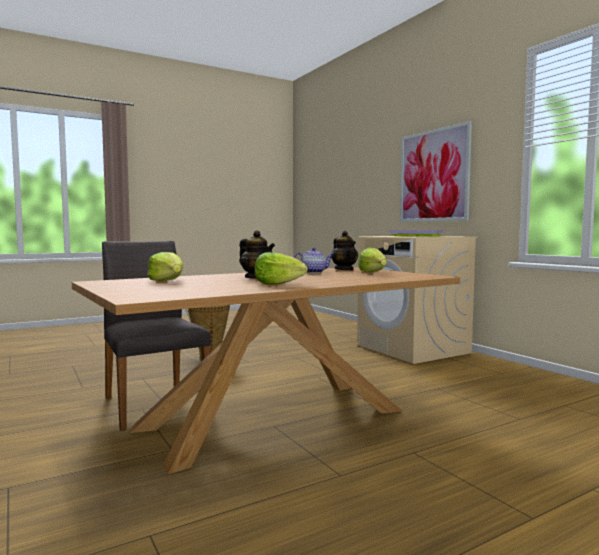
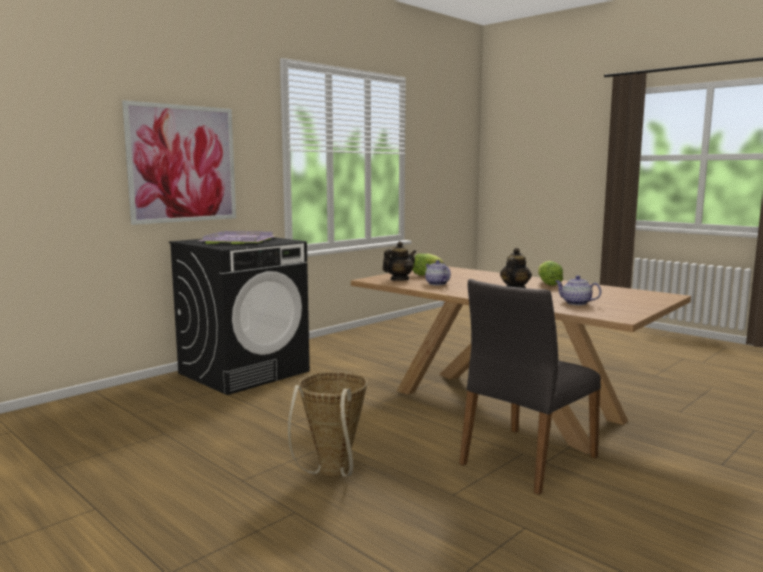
camera: 105 degrees left, 5 degrees up
lettuce [147,252,183,281] -> teapot [556,275,601,305]
beige washing machine [357,236,478,364] -> black washing machine [169,237,310,395]

